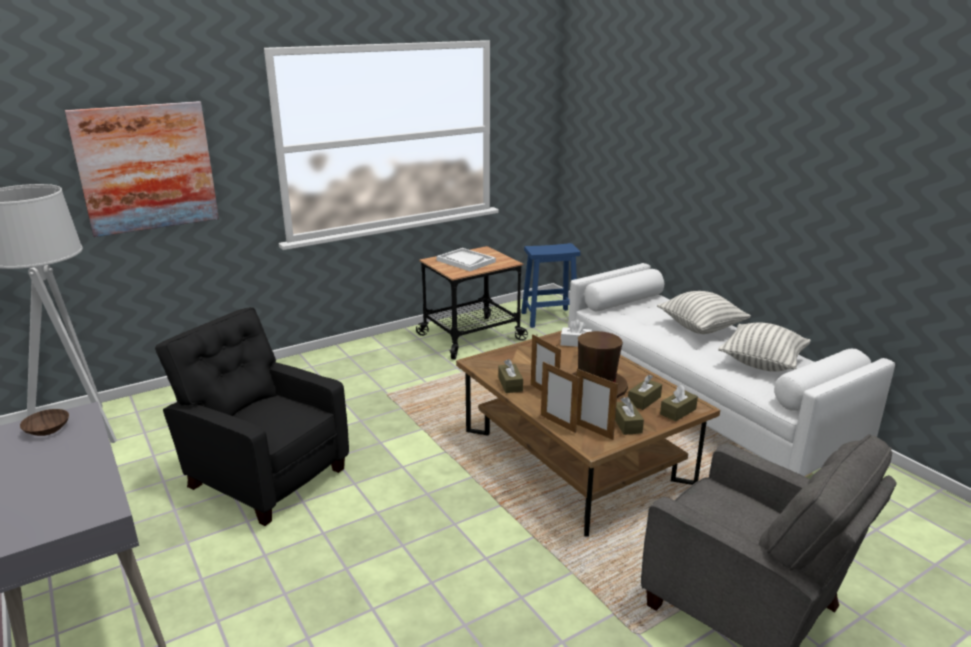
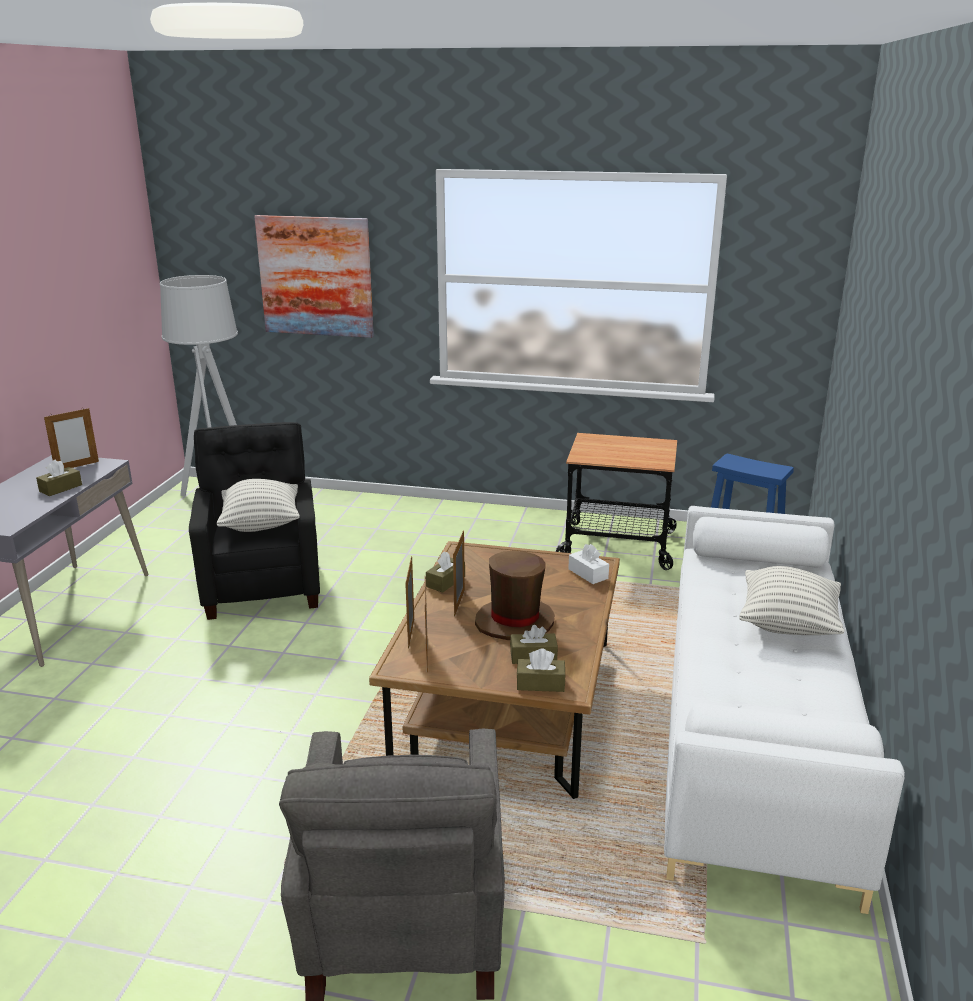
camera: 45 degrees right, 0 degrees up
brown bowl [20,409,69,436] -> picture frame [44,407,99,468]
white tray [436,248,496,271] -> none
brown tissue box [615,397,644,435] -> brown tissue box moved to [36,459,82,496]
pillow [718,323,811,372] -> pillow moved to [217,479,300,532]

